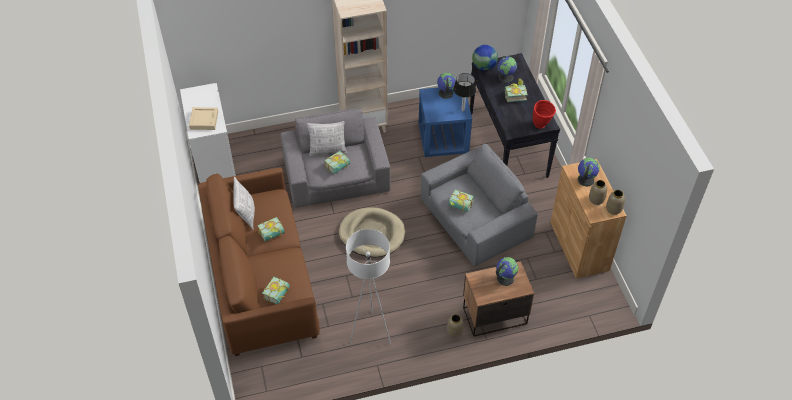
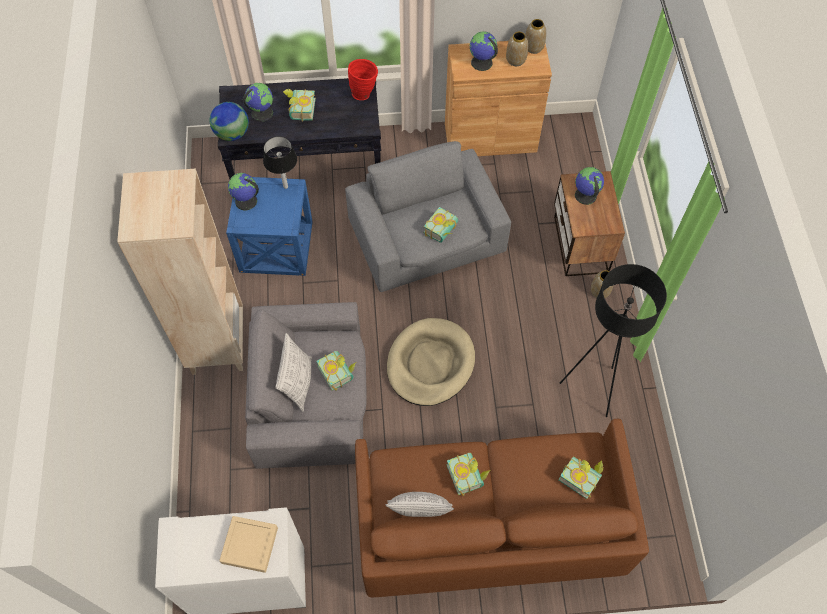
camera: 80 degrees left, 10 degrees up
white floor lamp [346,229,391,345] -> black floor lamp [560,264,667,417]

